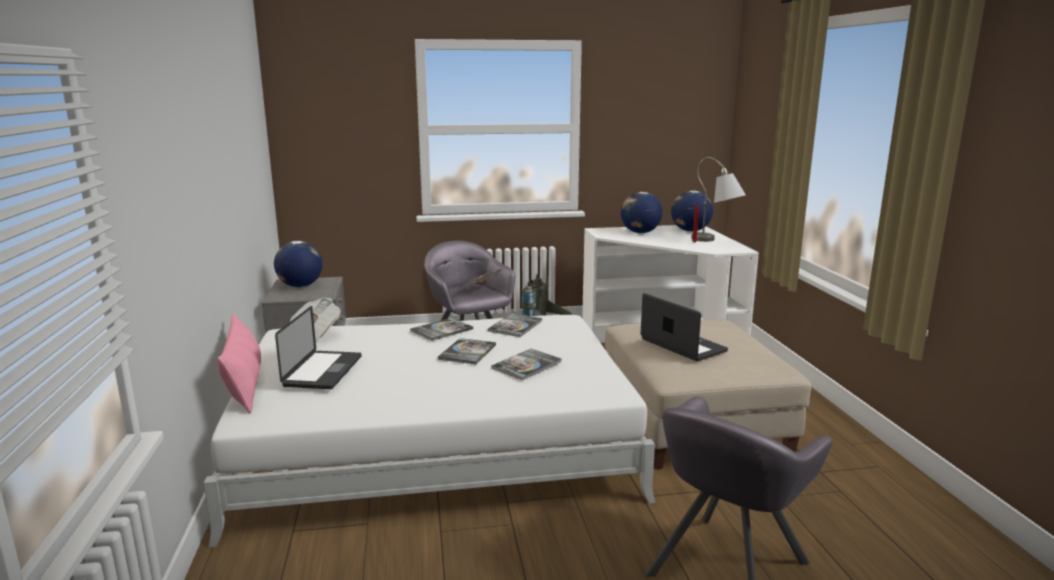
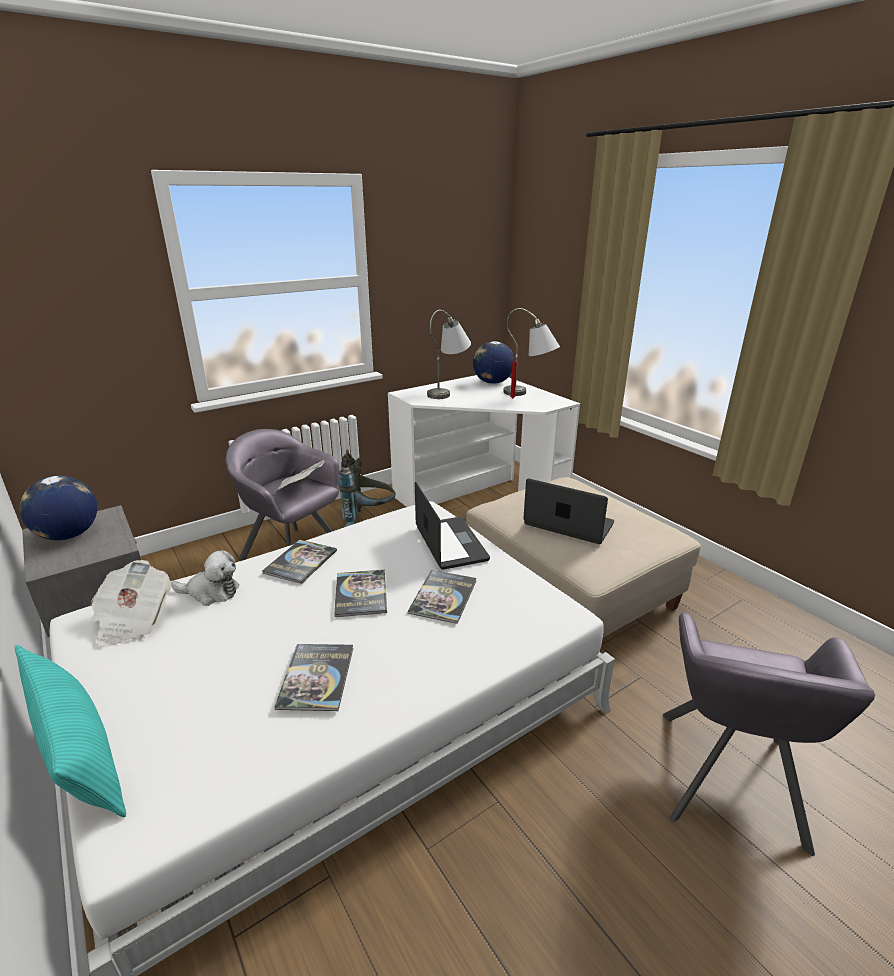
camera: 25 degrees left, 10 degrees up
pink pillow [218,314,261,413] -> turquoise pillow [15,645,126,817]
laptop [275,306,362,389] -> laptop moved to [415,482,490,570]
book [487,313,543,337] -> book moved to [274,644,353,711]
globe [621,192,663,233] -> grey table lamp [427,310,471,399]
none -> plush toy [171,550,239,606]

